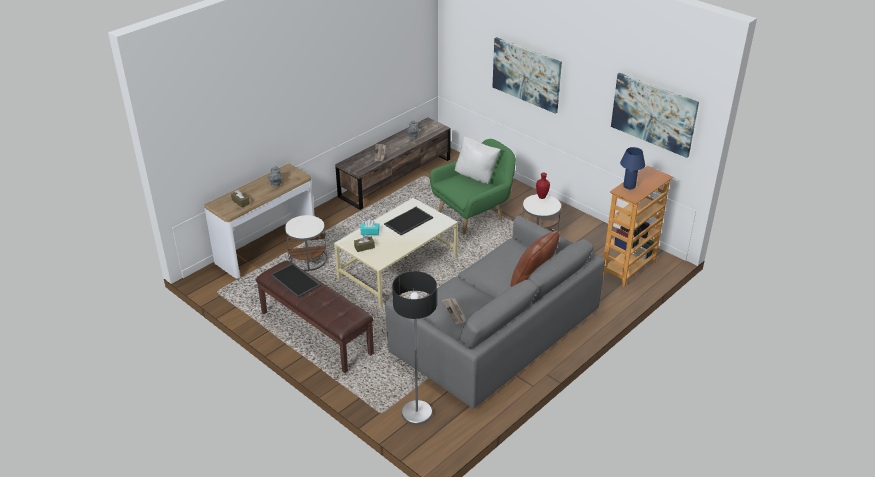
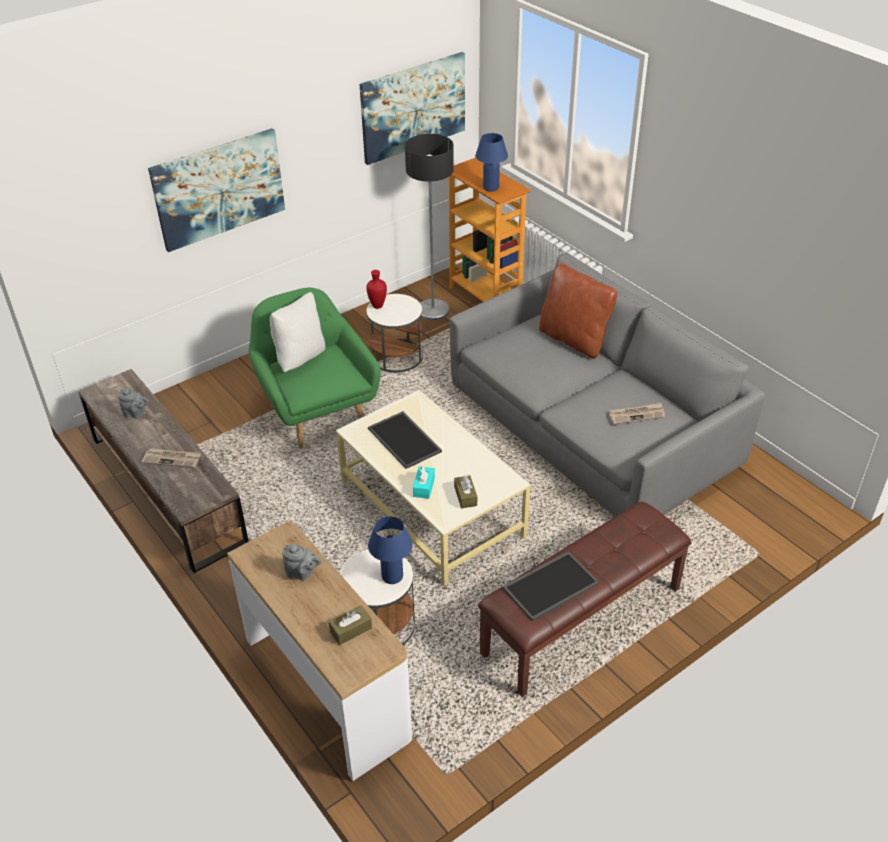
camera: 80 degrees left, 5 degrees up
floor lamp [392,271,437,425] -> floor lamp moved to [405,134,454,320]
none -> blue table lamp [368,516,413,584]

